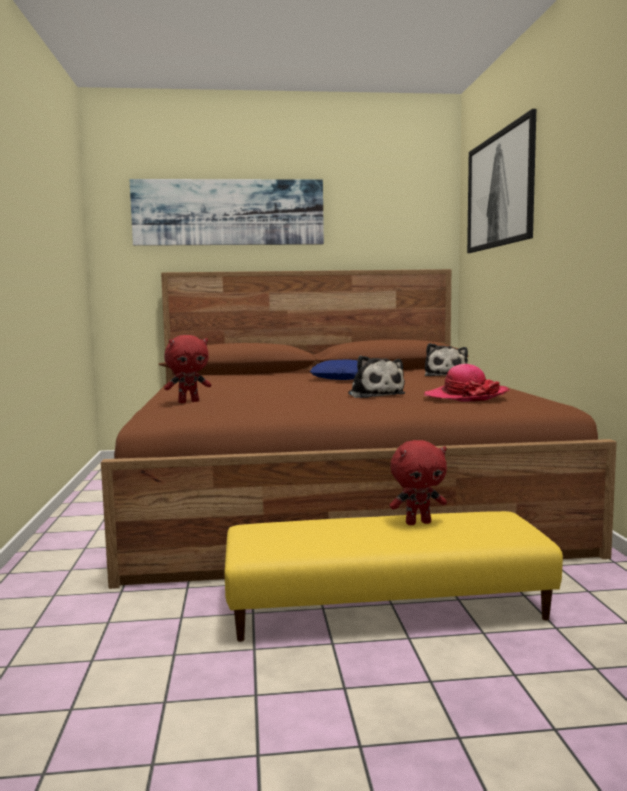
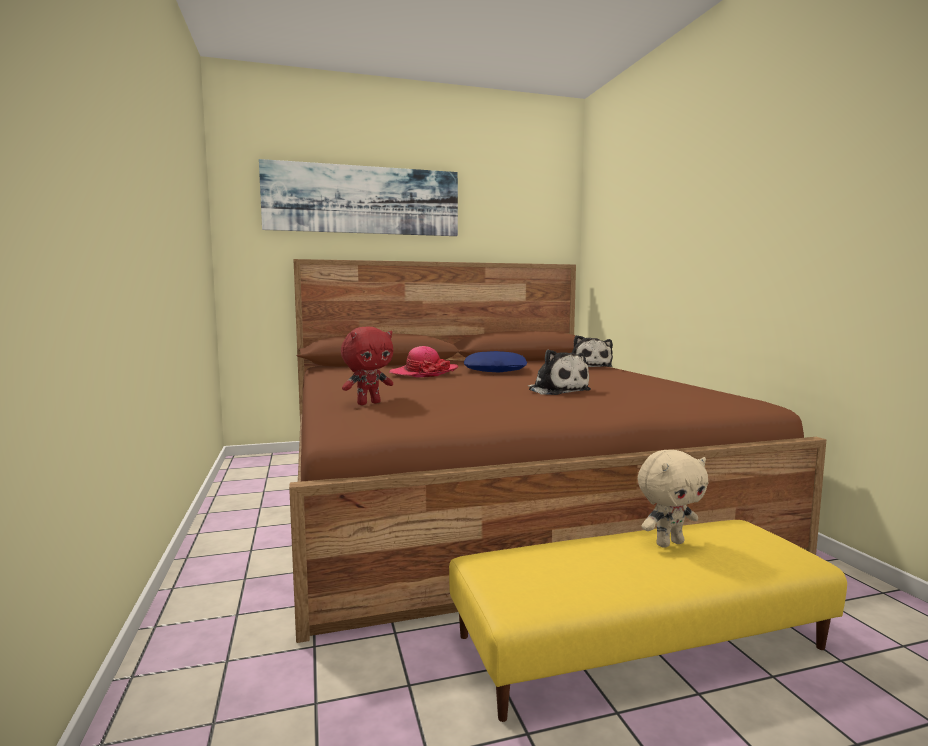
camera: 10 degrees left, 0 degrees up
red plush toy [390,440,447,525] -> beige plush toy [638,450,709,548]
hat [424,364,510,402] -> hat moved to [389,346,458,377]
picture [467,109,536,253] -> none

